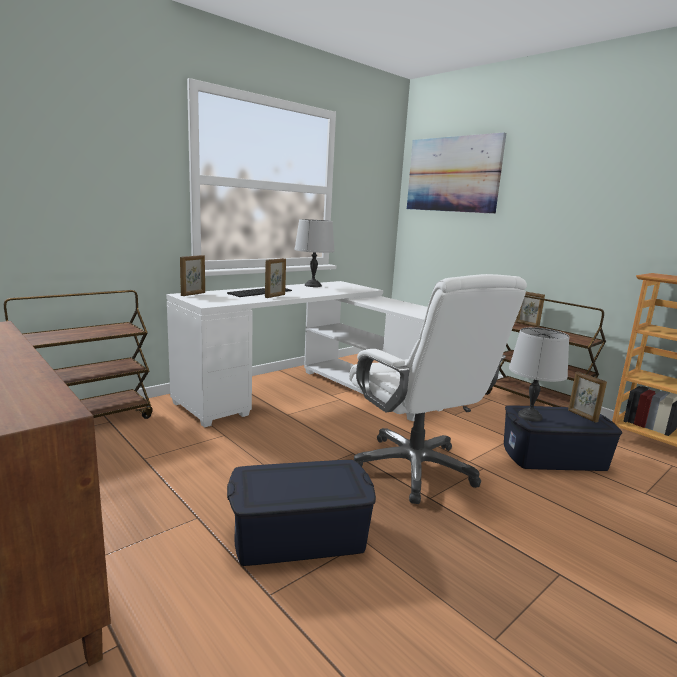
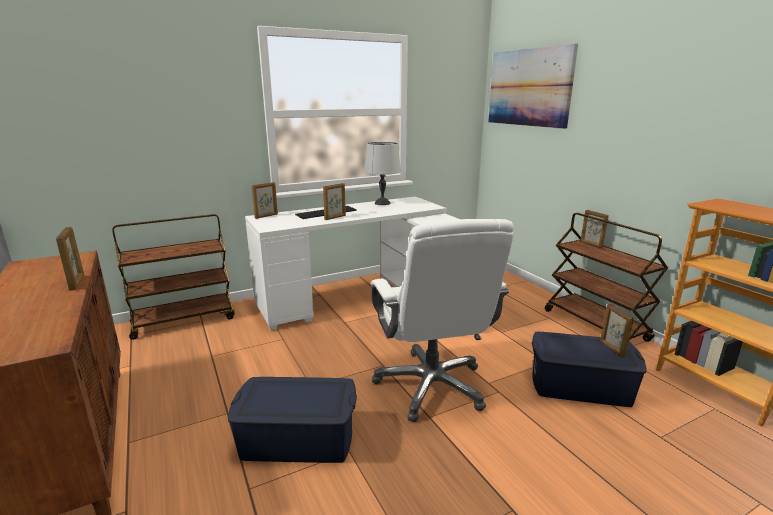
camera: 15 degrees right, 5 degrees up
grey table lamp [509,327,569,422] -> none
none -> picture frame [56,227,84,291]

